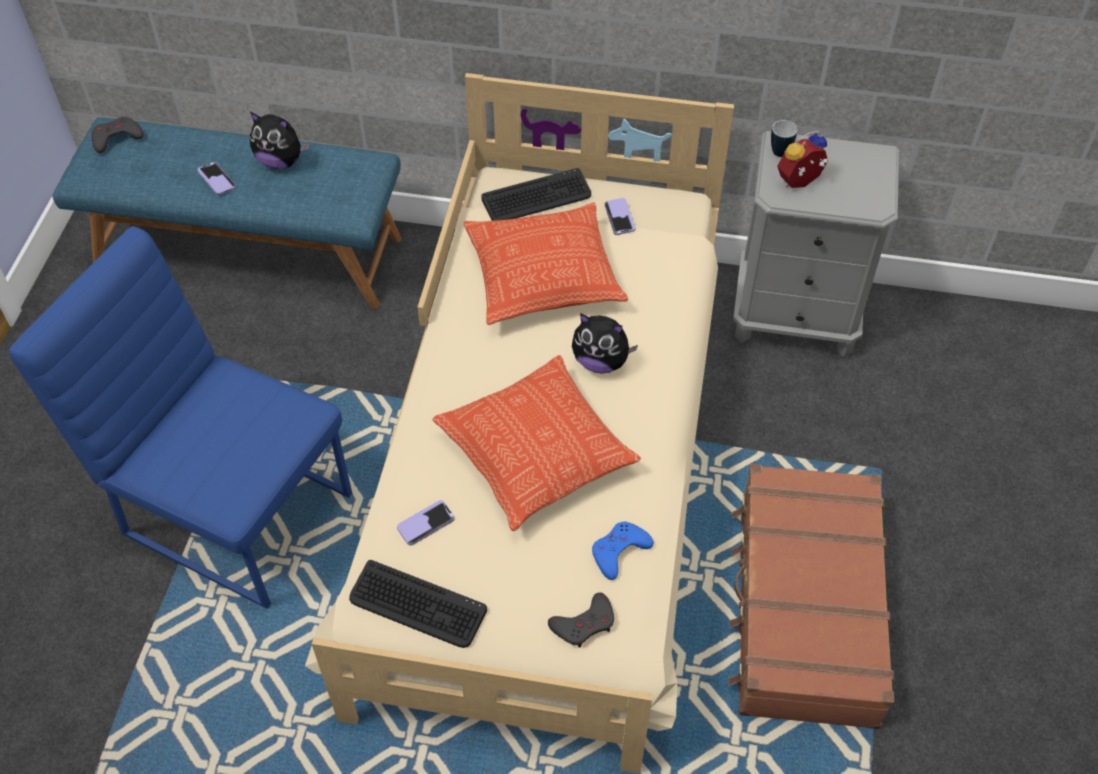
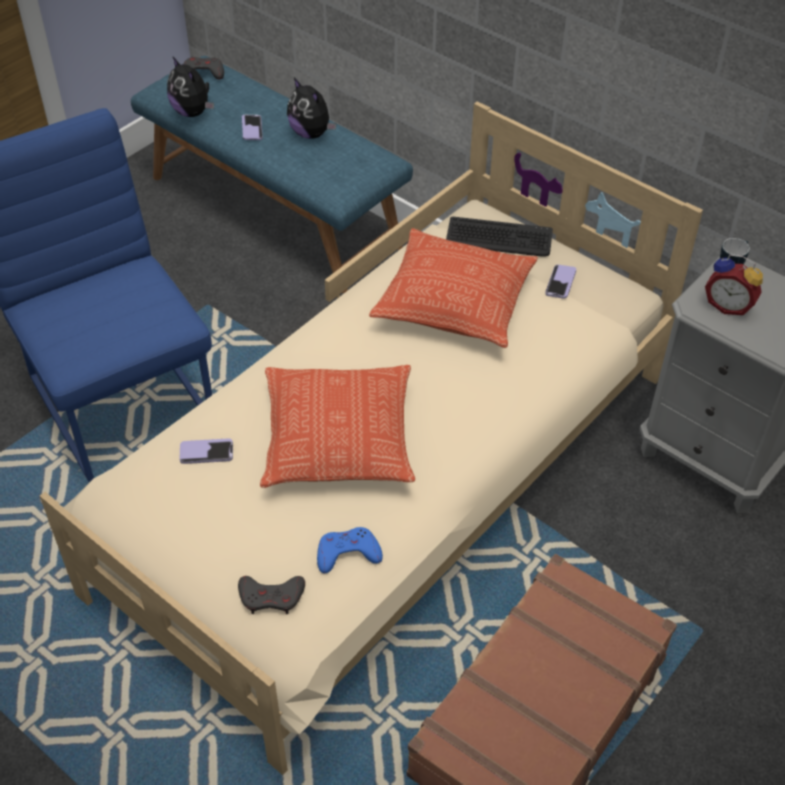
camera: 30 degrees right, 5 degrees down
keyboard [349,560,487,648] -> none
plush toy [572,313,638,374] -> plush toy moved to [167,57,214,117]
alarm clock [777,131,828,188] -> alarm clock turned 150 degrees counterclockwise [705,254,763,315]

